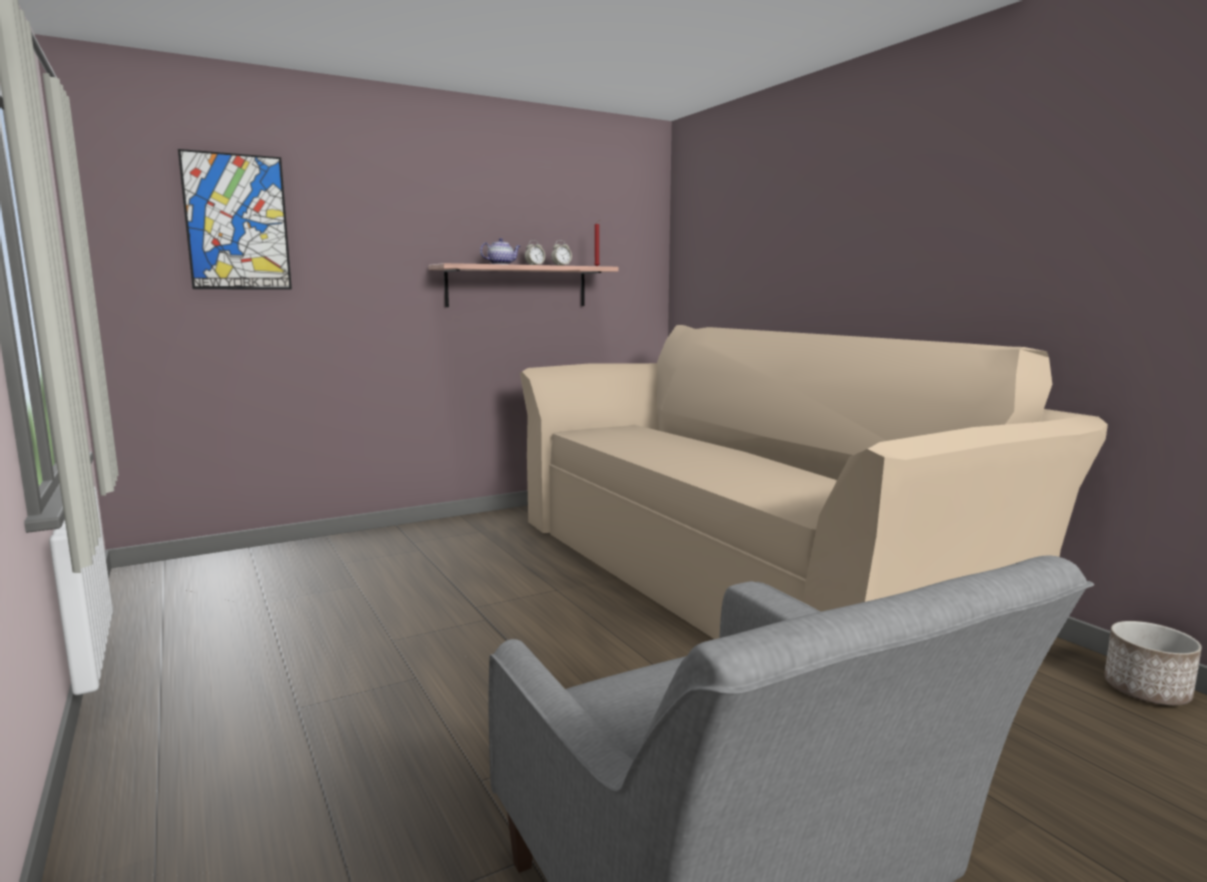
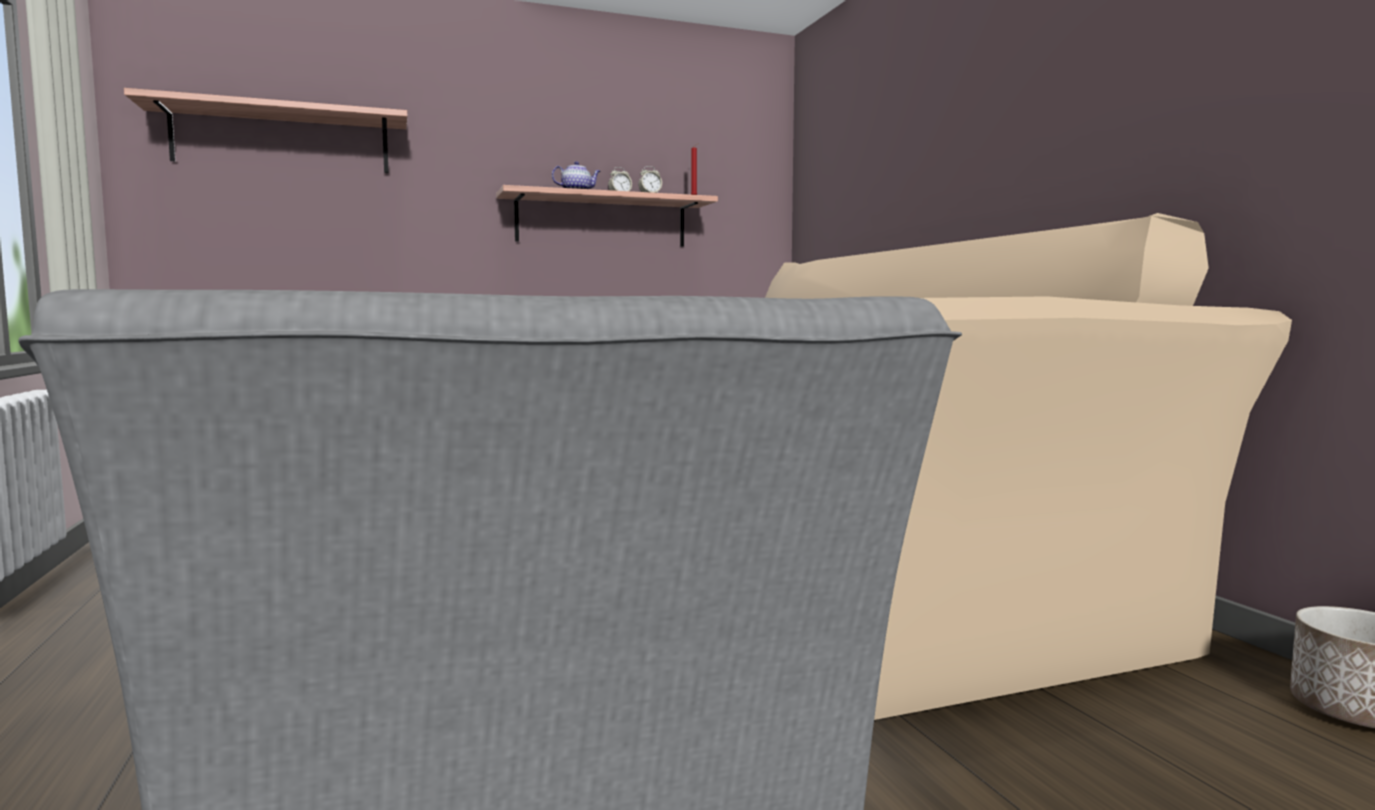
camera: 10 degrees right, 5 degrees down
picture [178,149,292,290] -> shelf [124,88,407,173]

